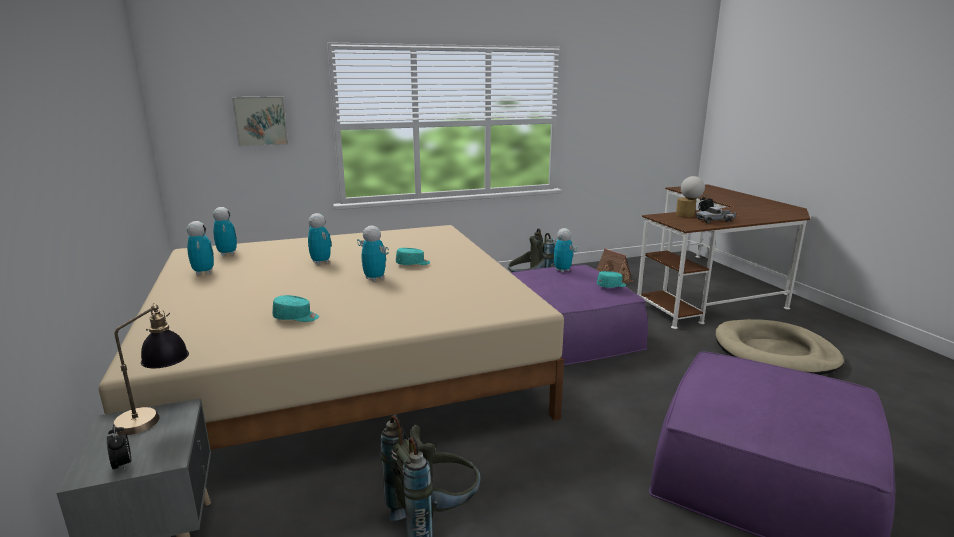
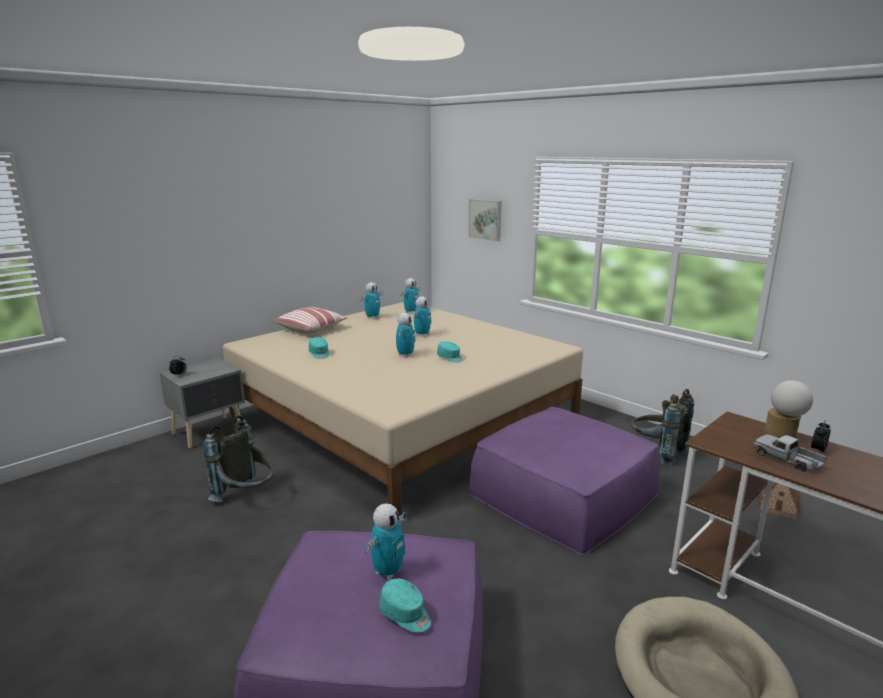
camera: 65 degrees right, 0 degrees up
table lamp [113,303,189,435] -> none
toy robot [551,228,577,273] -> toy robot moved to [365,503,407,580]
turquoise cap [597,271,626,288] -> turquoise cap moved to [380,578,431,633]
none -> pillow [274,307,347,334]

